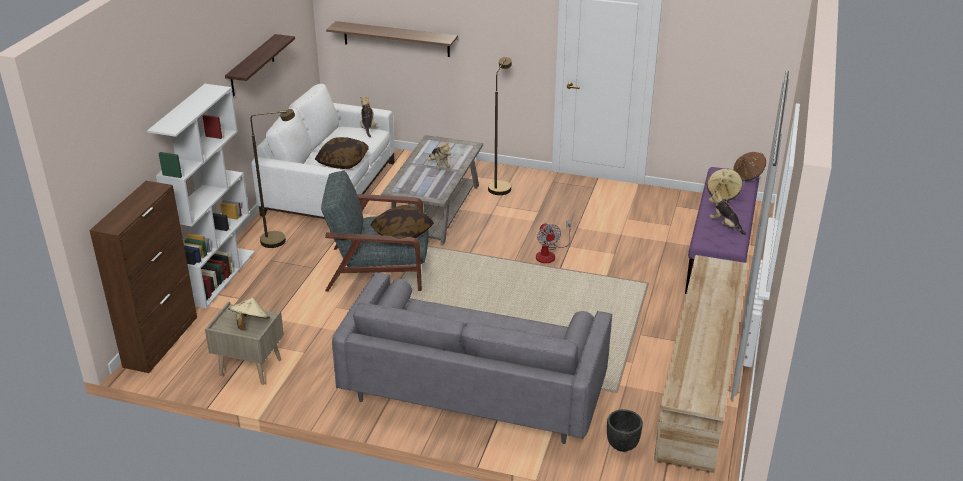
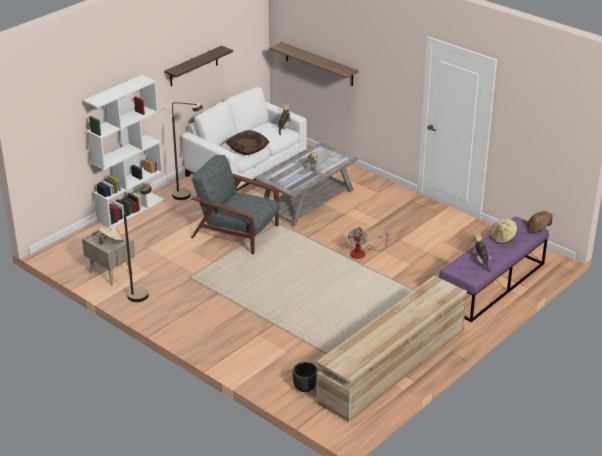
camera: 25 degrees right, 0 degrees up
brown cabinet [89,181,197,373] -> none
grey sofa [332,272,612,444] -> none
pillow [370,205,434,239] -> none
brown floor lamp [488,57,512,195] -> brown floor lamp moved to [123,183,152,302]

